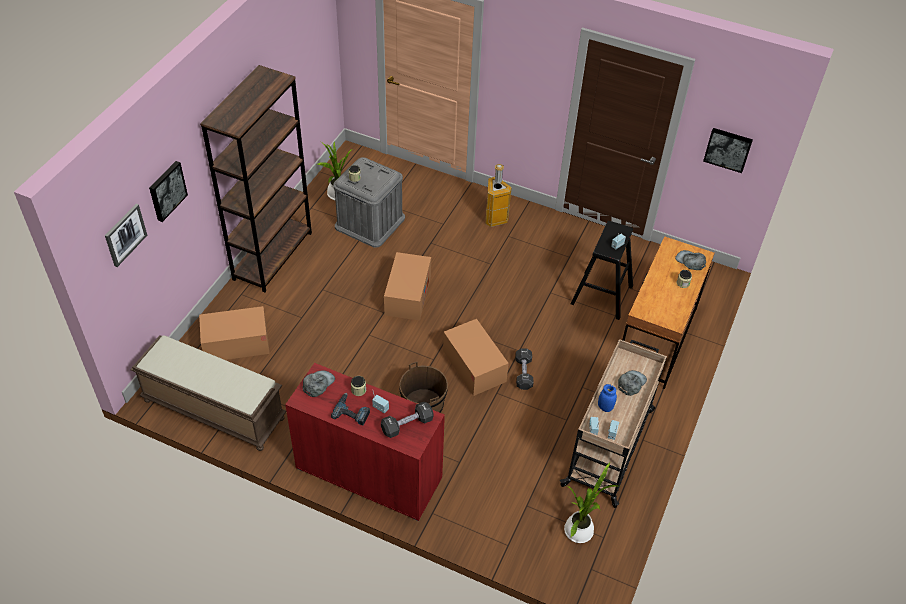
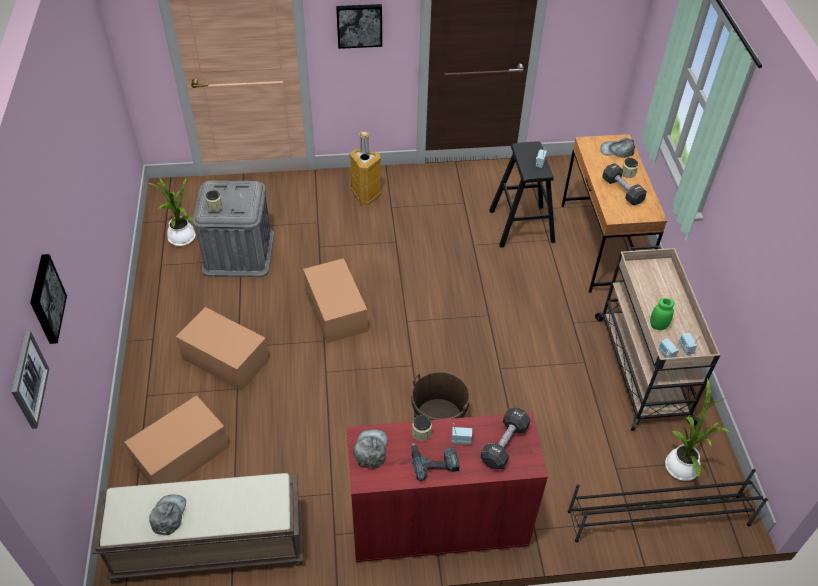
camera: 30 degrees left, 0 degrees up
brown bookcase [200,65,312,293] -> none
cardboard box [443,319,509,396] -> cardboard box moved to [176,307,269,391]
black dumbbell [515,348,534,390] -> black dumbbell moved to [602,163,647,206]
blue jar [598,384,617,412] -> green jar [650,298,674,330]
grey cap [618,370,647,396] -> grey cap moved to [149,495,186,535]
picture [703,128,753,173] -> picture moved to [336,4,382,49]
none -> black shoe rack [568,469,768,543]

